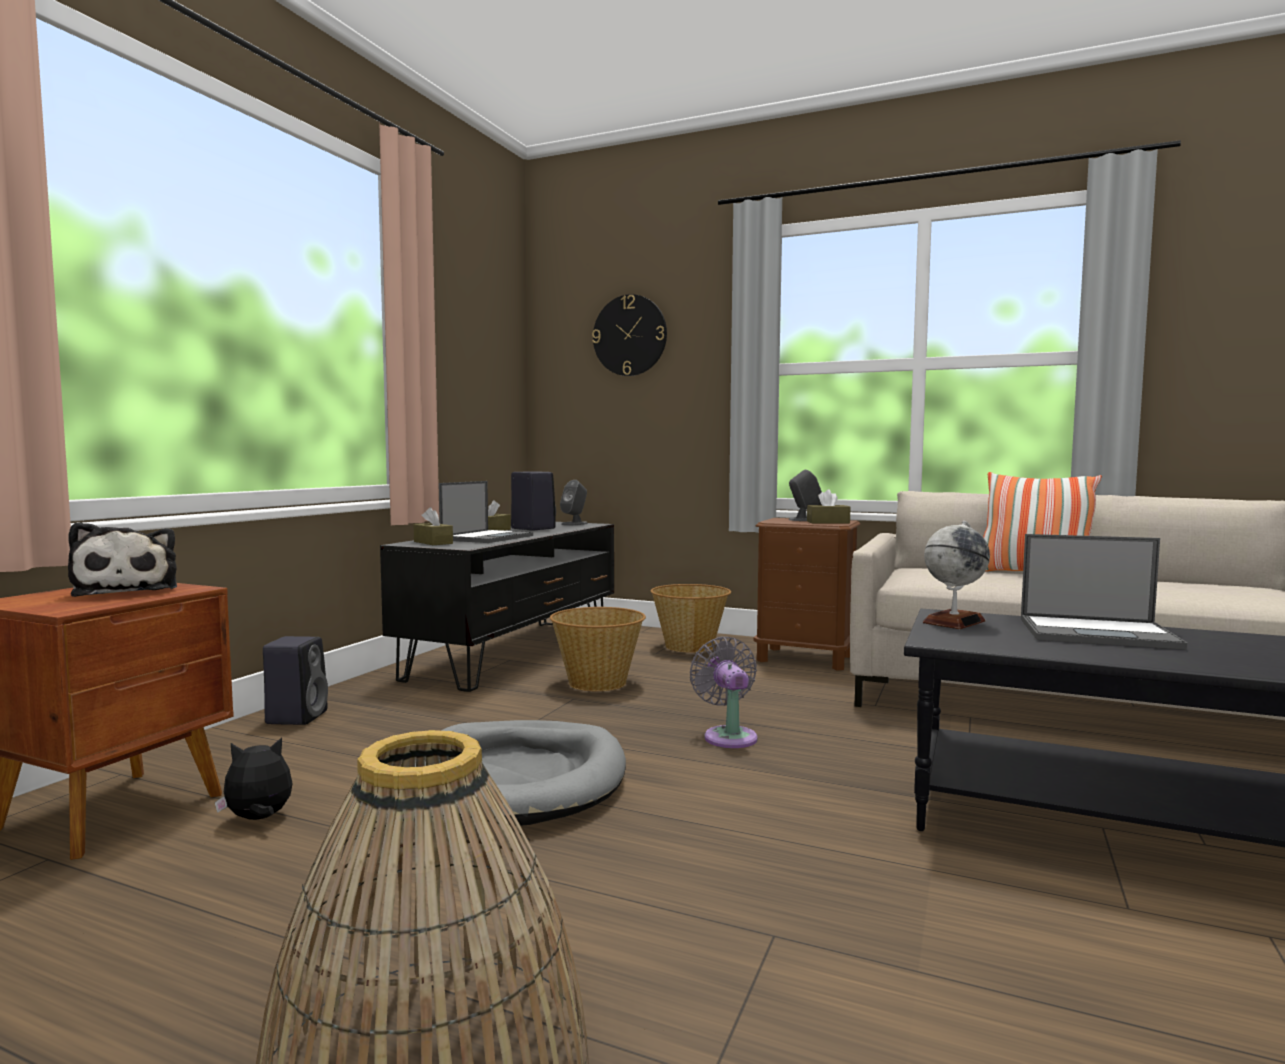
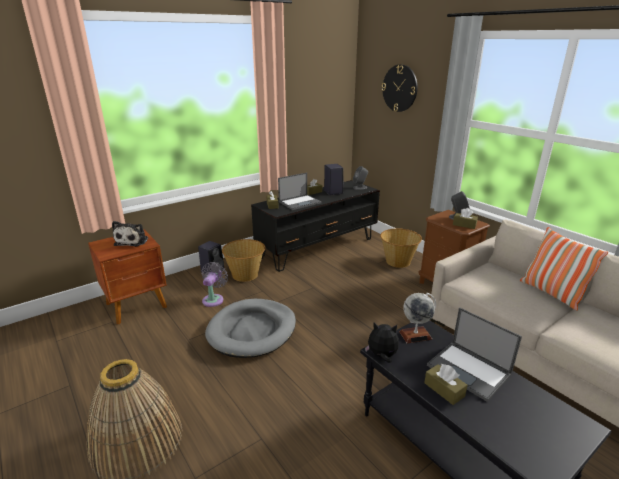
camera: 30 degrees right, 20 degrees up
plush toy [215,737,293,820] -> plush toy moved to [365,323,399,363]
basket [550,607,646,691] -> basket moved to [222,239,265,282]
grey fan [690,637,758,748] -> grey fan moved to [202,262,228,307]
none -> brown tissue box [424,364,468,405]

